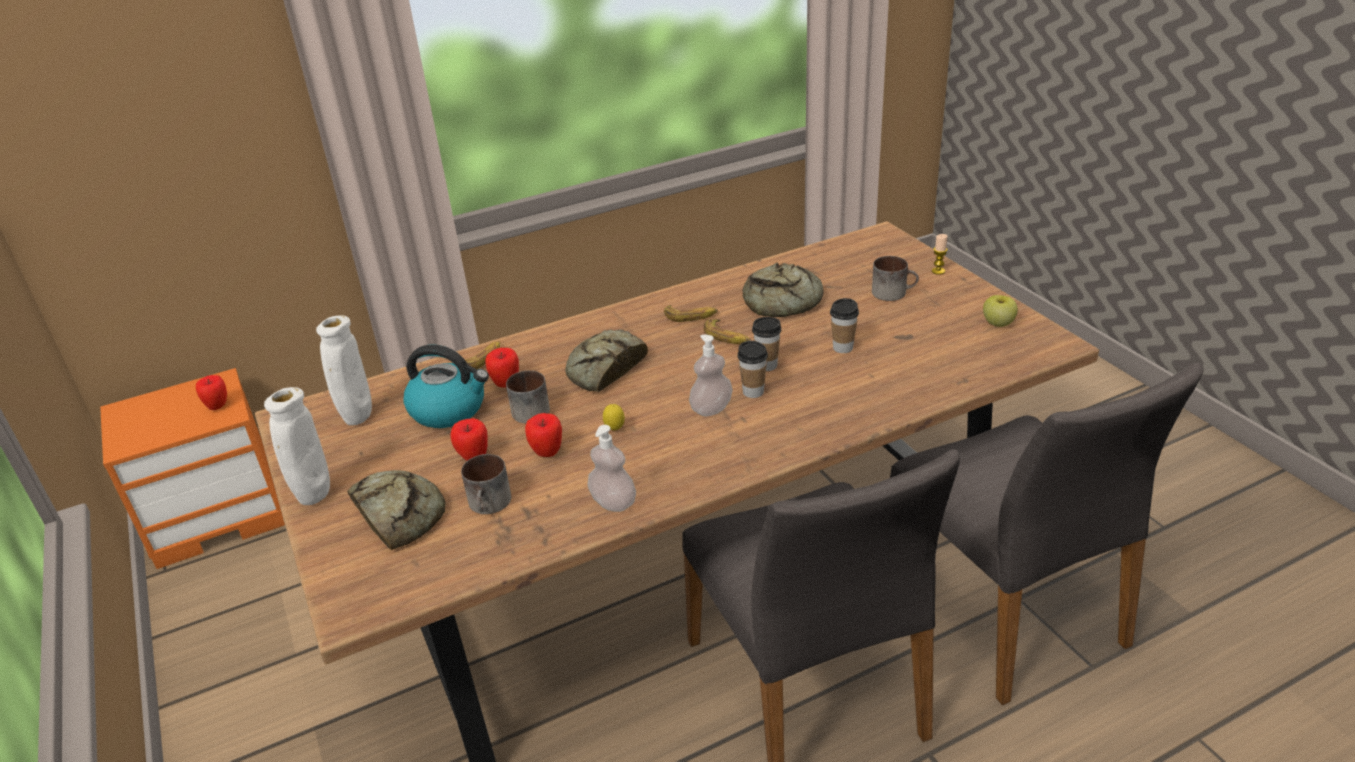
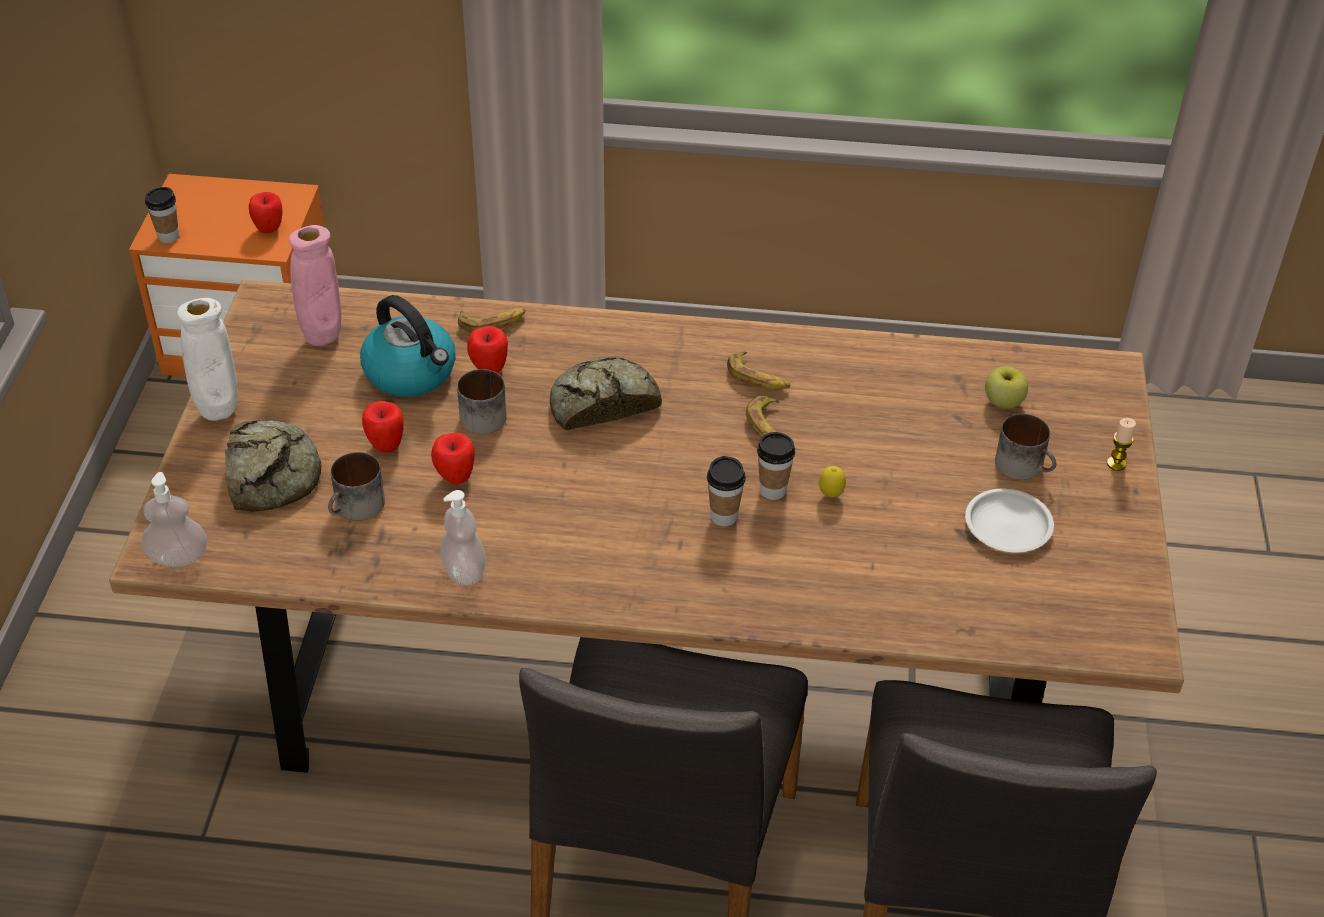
camera: 30 degrees right, 10 degrees up
white vase [316,315,372,425] -> pink vase [289,225,341,346]
lemon [603,404,625,430] -> lemon moved to [819,466,846,497]
soap dispenser [689,335,733,416] -> soap dispenser moved to [142,472,207,567]
bread [743,263,823,317] -> none
cup [830,298,859,353] -> cup moved to [145,187,179,243]
apple [983,295,1018,327] -> apple moved to [985,366,1028,409]
none -> white plate [965,489,1054,552]

